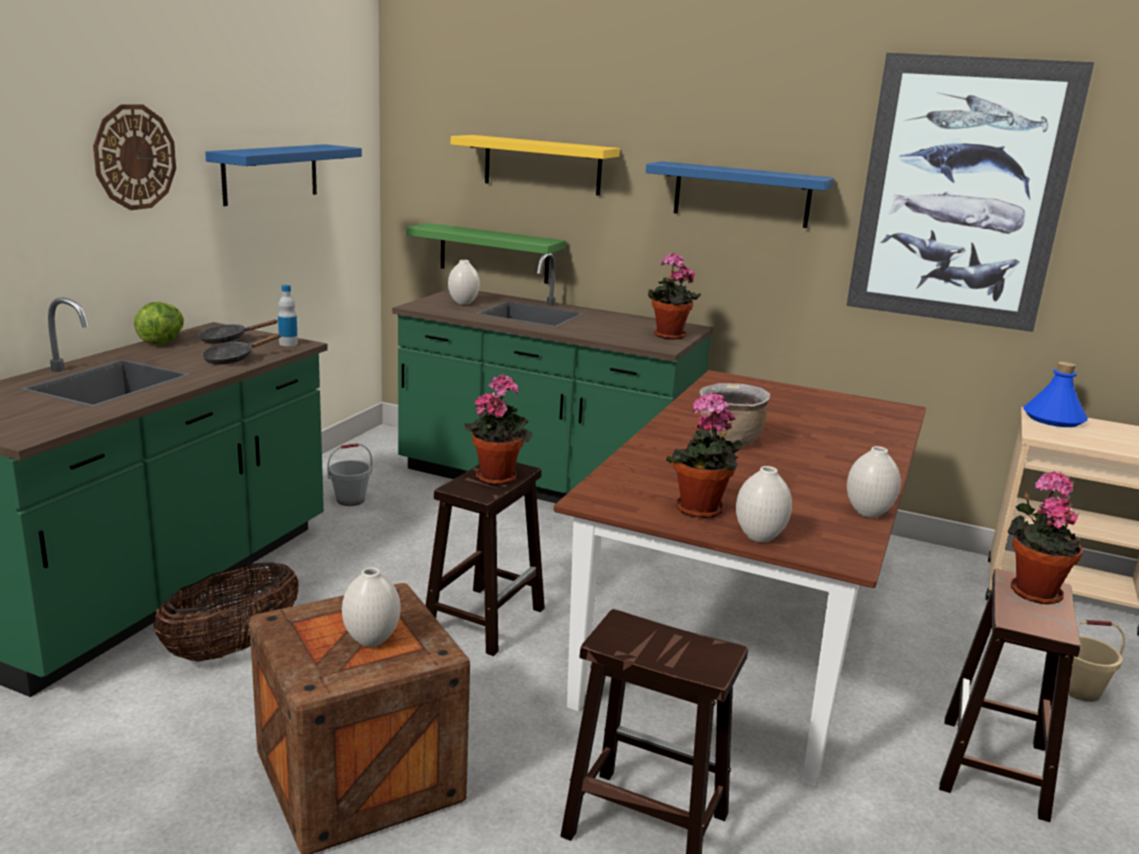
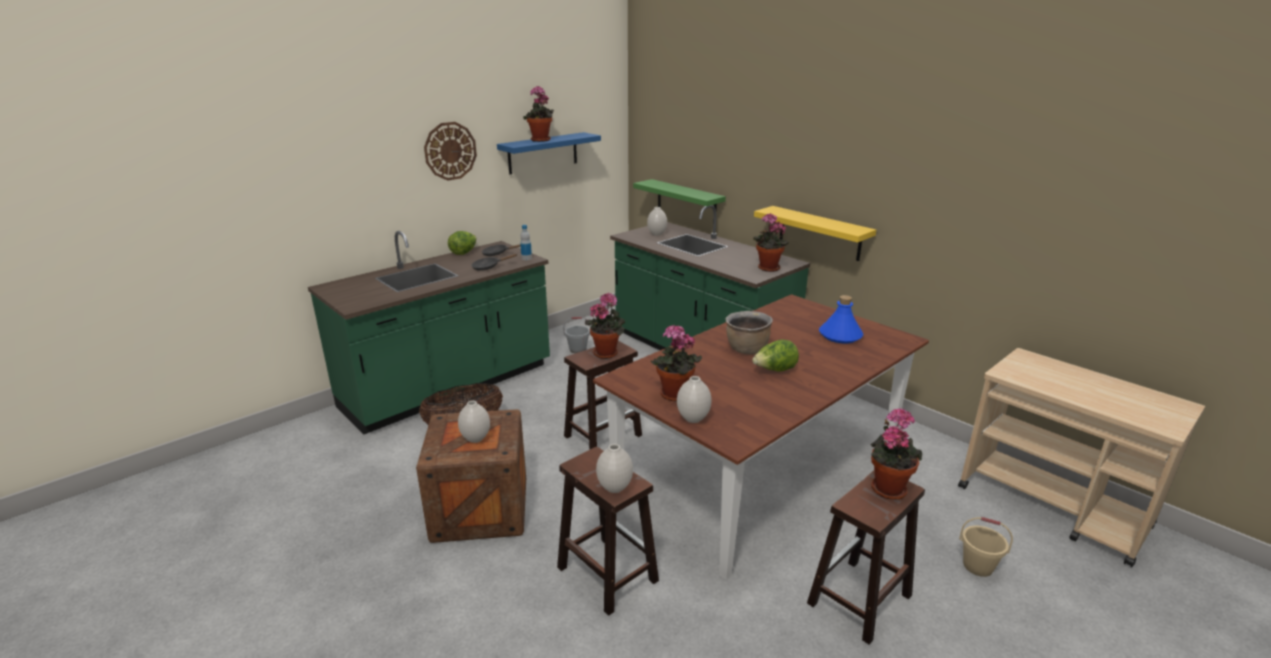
camera: 25 degrees right, 5 degrees up
yellow shelf [451,135,620,196] -> yellow shelf moved to [754,206,876,261]
blue shelf [646,161,834,228] -> none
picture [847,53,1094,332] -> none
white vase [847,446,901,518] -> white vase moved to [596,444,633,493]
blue bottle [1023,362,1088,427] -> blue bottle moved to [819,295,863,343]
none -> potted plant [523,86,554,142]
none -> lettuce [752,339,799,372]

